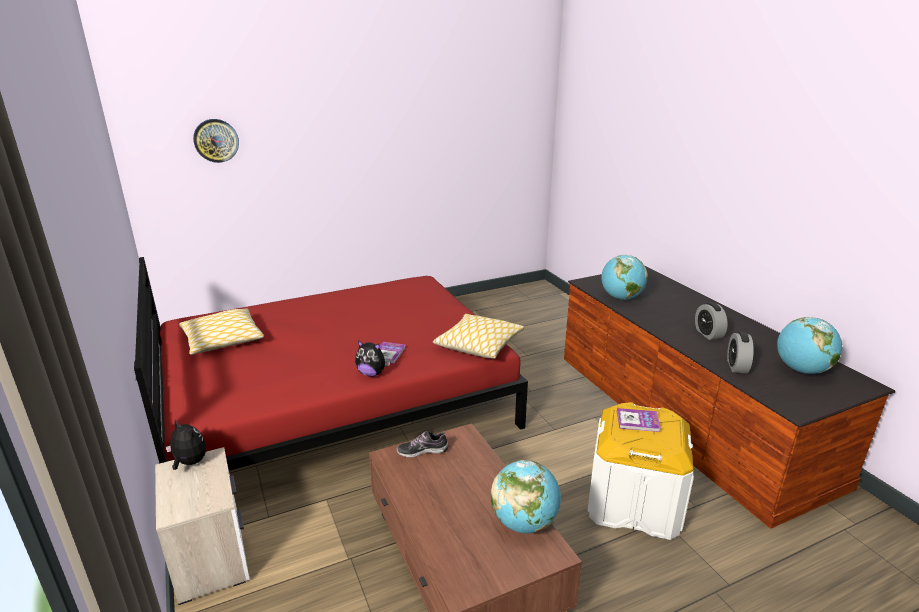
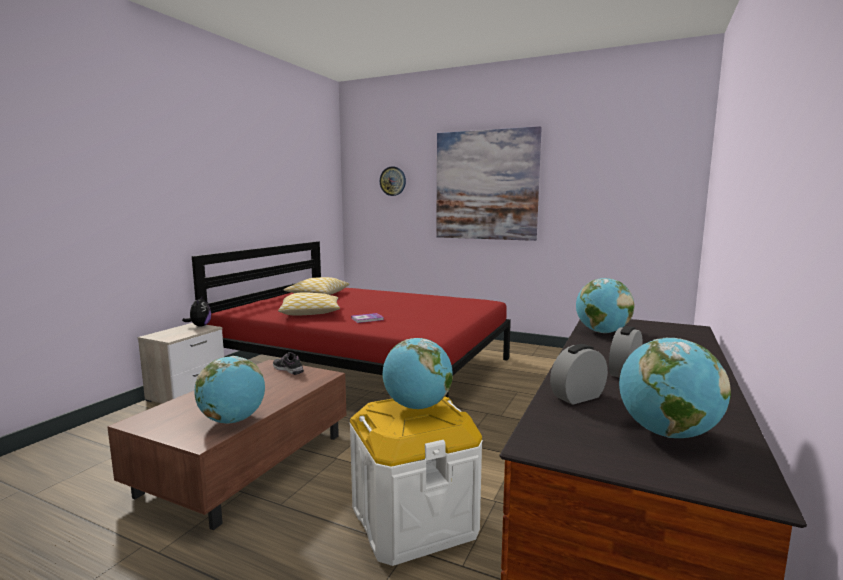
camera: 50 degrees right, 15 degrees down
plush toy [355,340,390,377] -> none
pillow [433,314,524,359] -> pillow moved to [278,292,340,316]
book [617,408,661,432] -> globe [382,338,453,409]
none -> picture [436,126,542,241]

